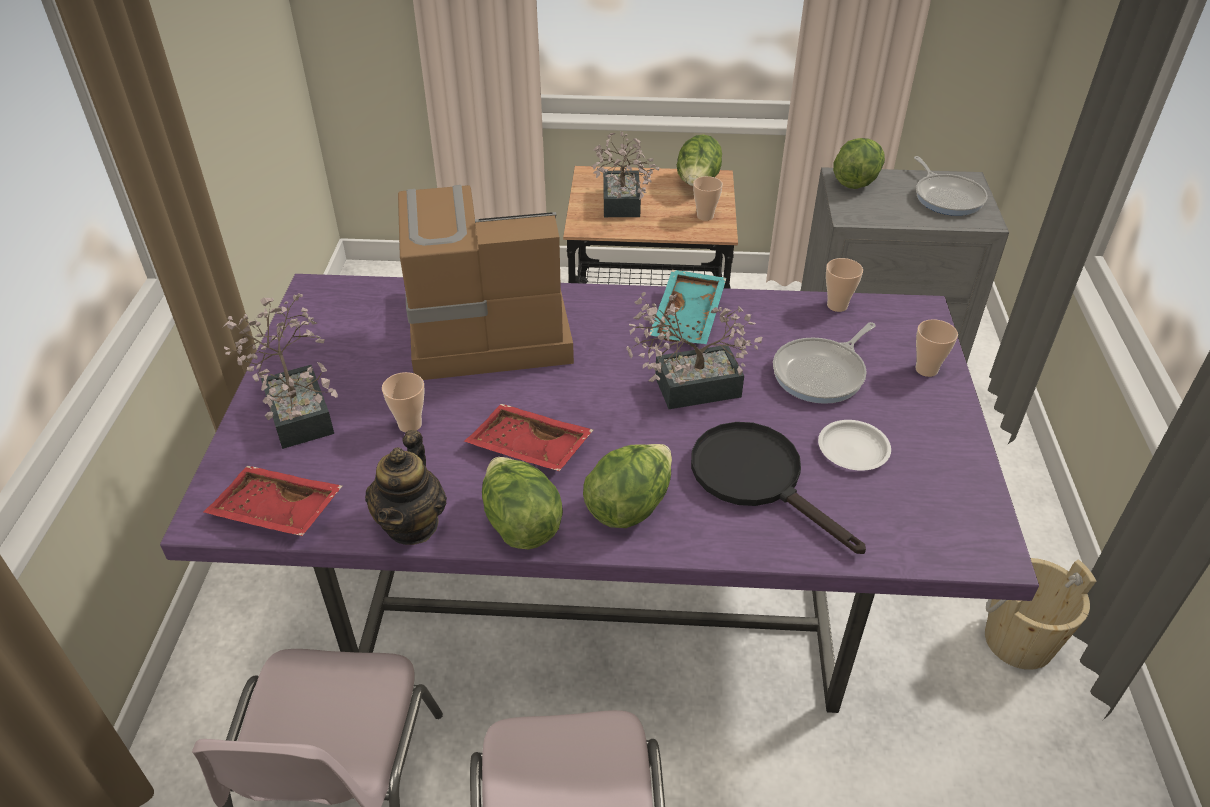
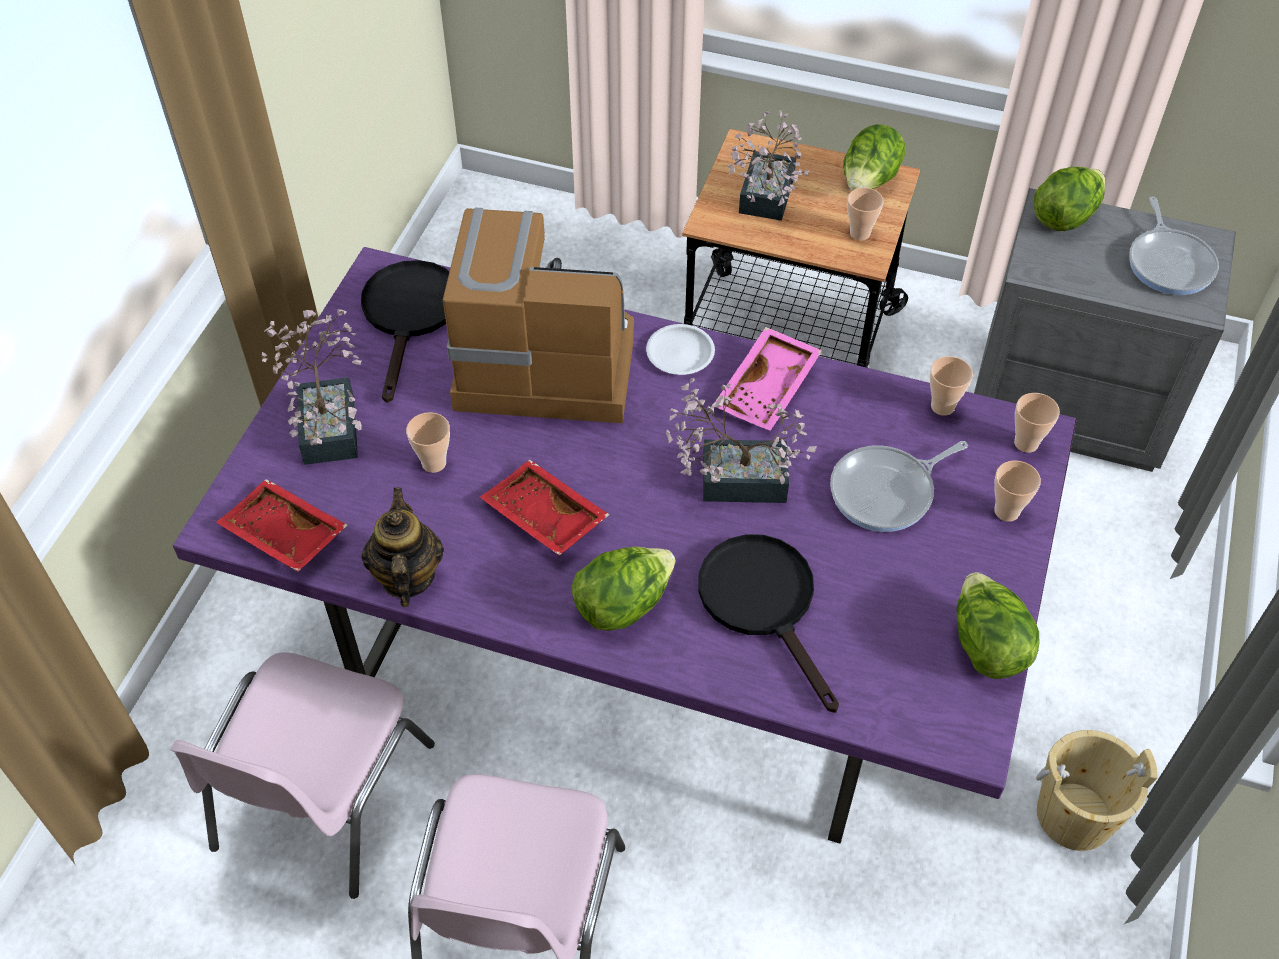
camera: 15 degrees right, 10 degrees up
teapot [365,430,447,545] -> teapot turned 150 degrees clockwise [361,487,444,607]
lettuce [482,457,563,550] -> lettuce moved to [957,572,1039,679]
turquoise tray [650,270,727,344] -> pink tray [715,327,822,431]
white plate [818,420,891,471] -> white plate moved to [646,324,715,375]
none -> black frying pan [361,260,449,403]
none -> cup [1014,393,1060,453]

